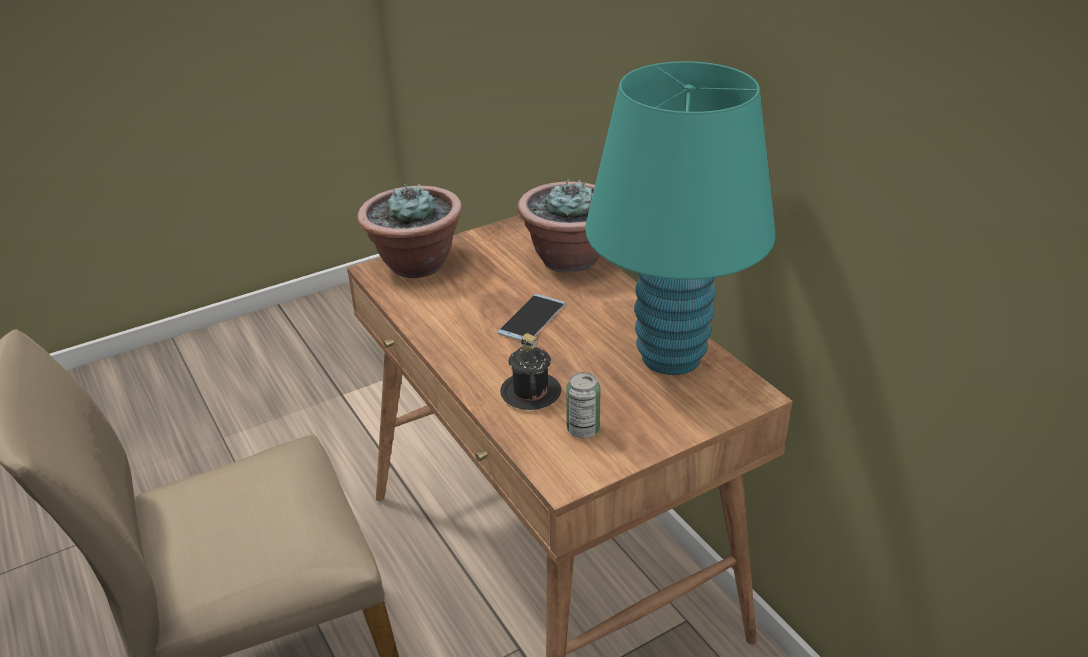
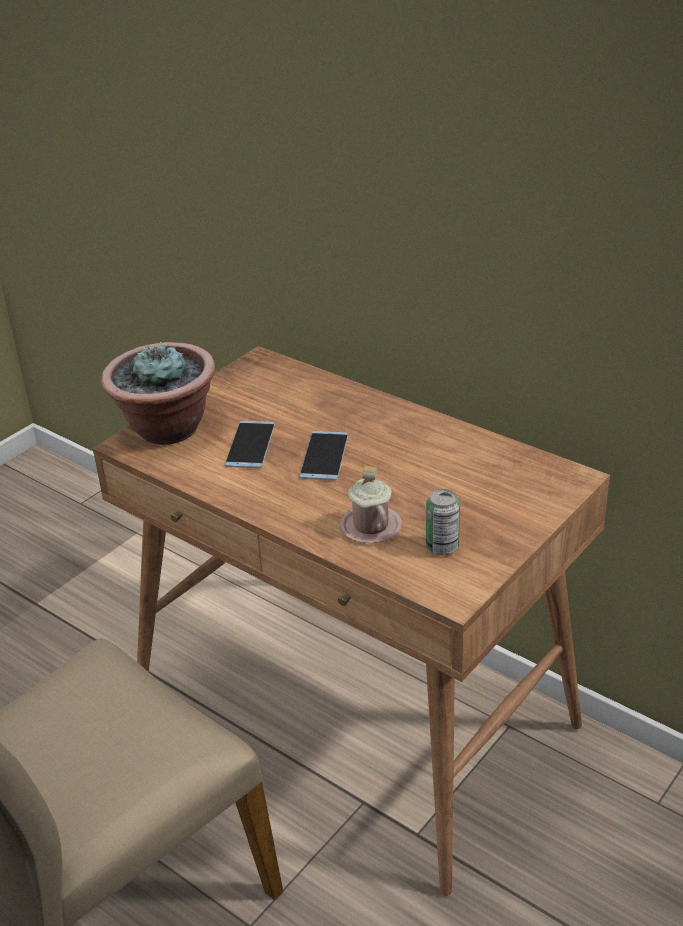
camera: 20 degrees left, 0 degrees up
black mug [500,333,561,410] -> pink mug [339,466,402,543]
potted plant [518,179,601,273] -> none
turquoise table lamp [585,61,776,375] -> none
none -> phone [225,421,275,468]

